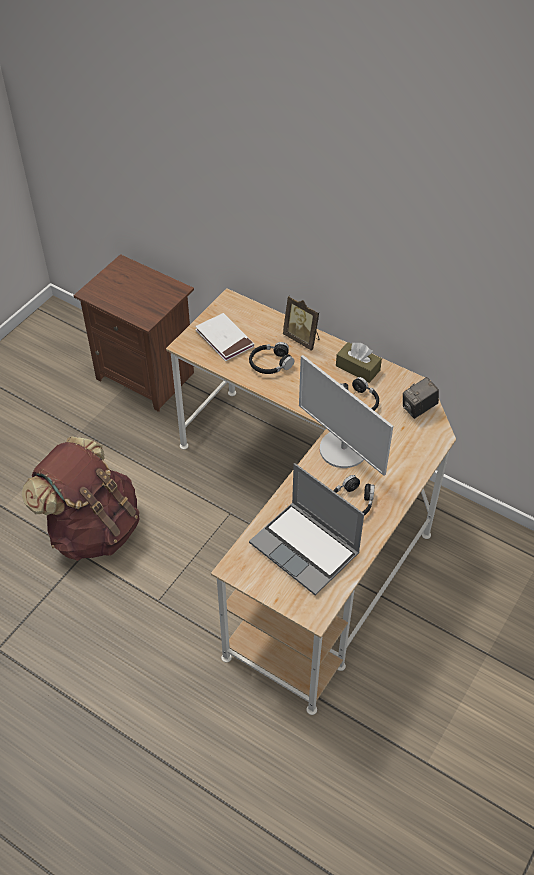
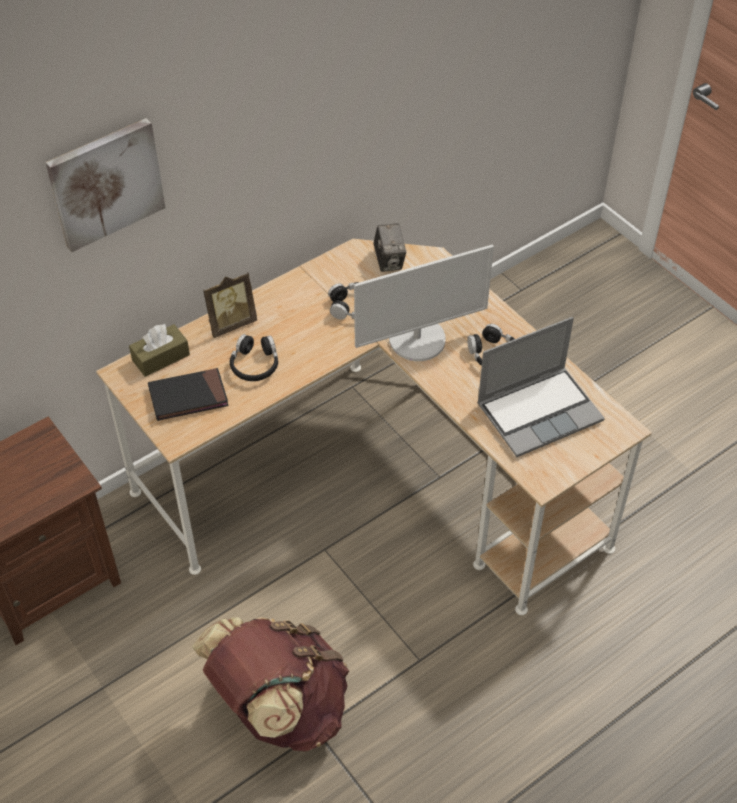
camera: 70 degrees left, 0 degrees up
white book [195,313,254,361] -> black book [148,368,228,421]
brown tissue box [336,342,382,383] -> brown tissue box moved to [129,324,190,377]
none -> picture [46,118,166,252]

